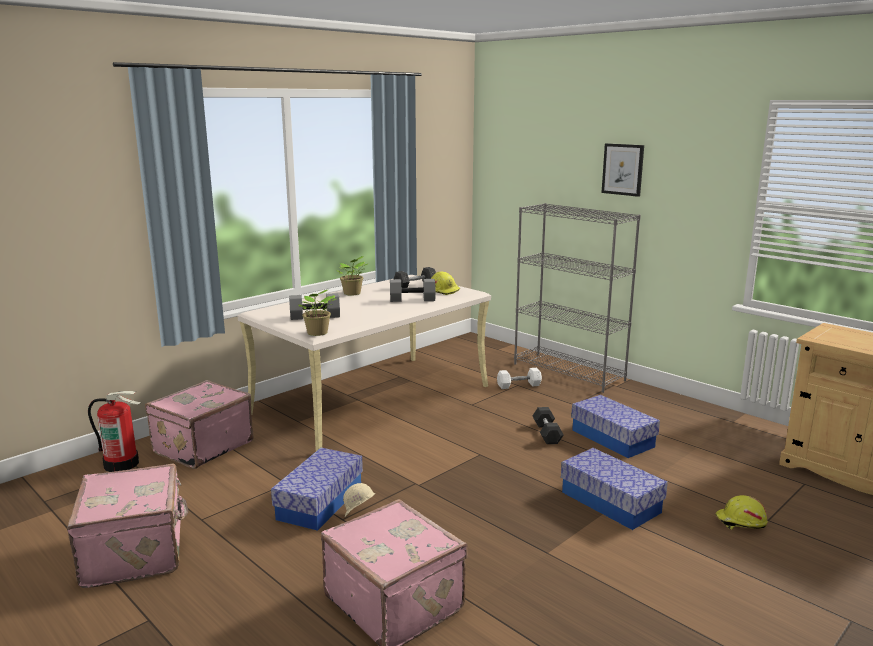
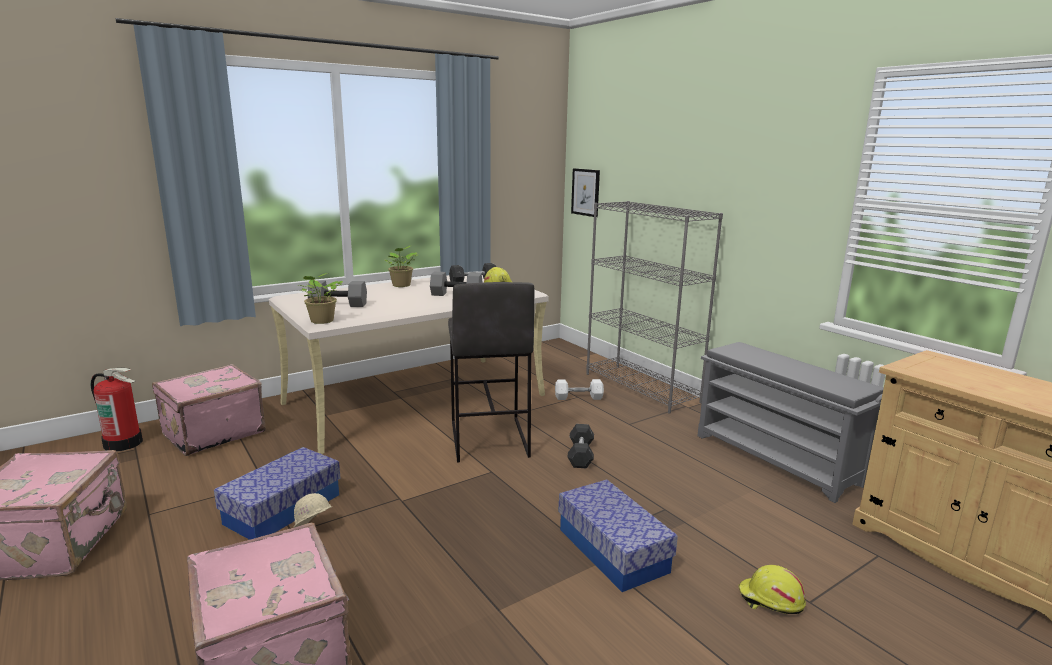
camera: 10 degrees right, 0 degrees up
storage box [571,395,660,458] -> none
picture [602,143,644,197] -> picture moved to [571,168,600,217]
none -> grey stool [448,282,534,462]
none -> grey shoe rack [697,342,884,503]

